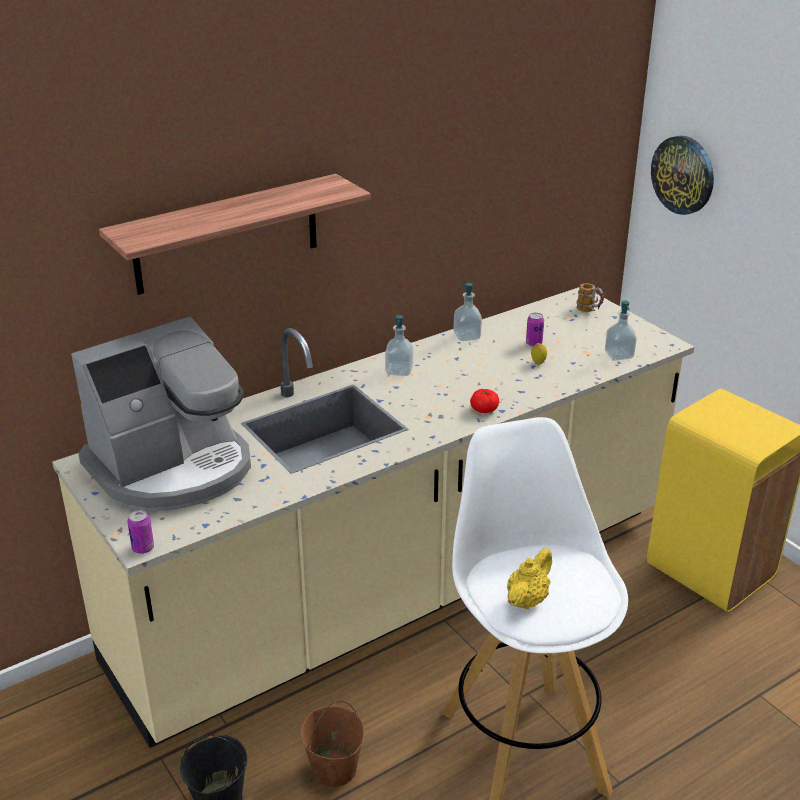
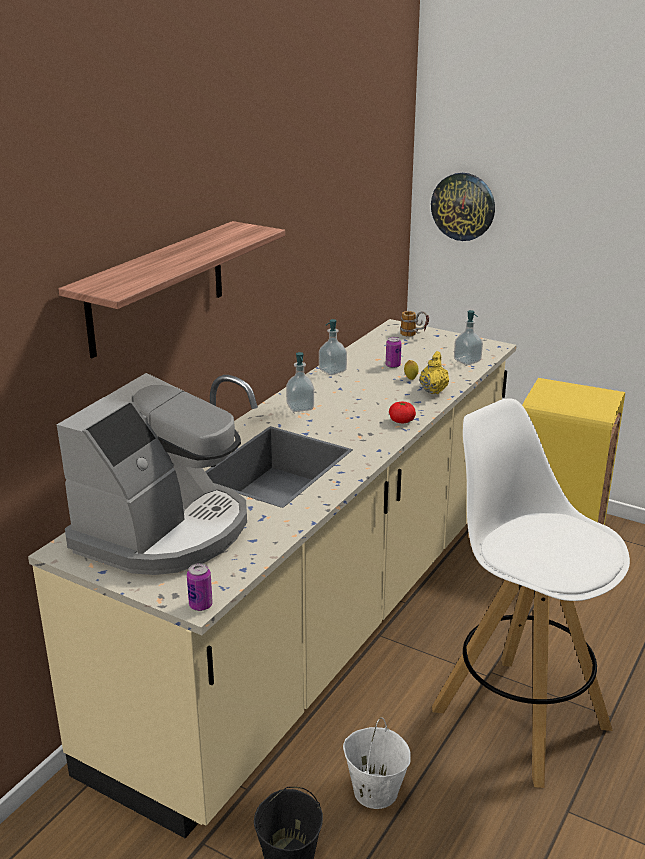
camera: 25 degrees left, 5 degrees down
brown bucket [301,701,365,787] -> white bucket [343,717,411,809]
yellow teapot [507,548,552,609] -> yellow teapot moved to [419,351,449,394]

